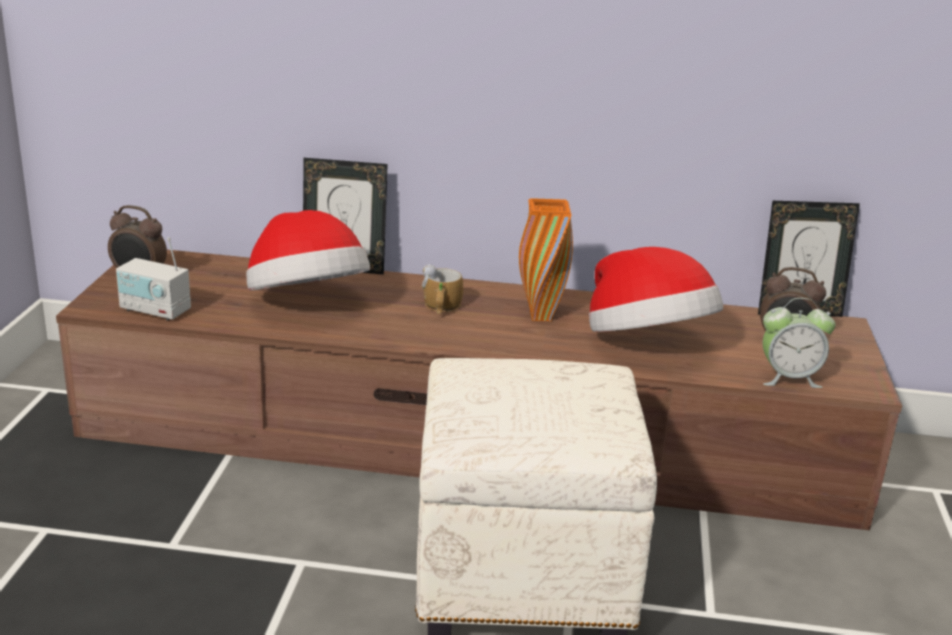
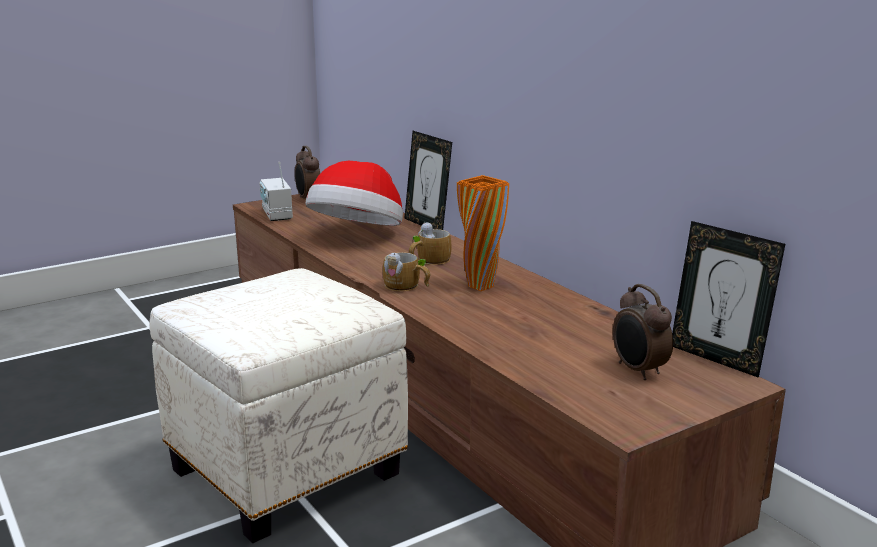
camera: 50 degrees right, 5 degrees down
hat [589,247,723,332] -> none
alarm clock [763,298,836,388] -> none
none -> mug [383,252,430,291]

